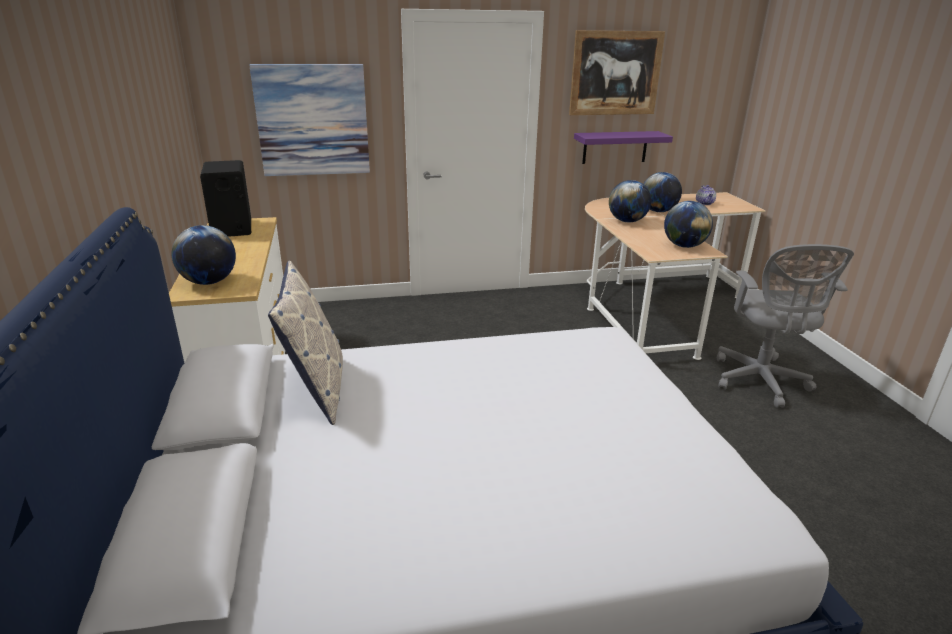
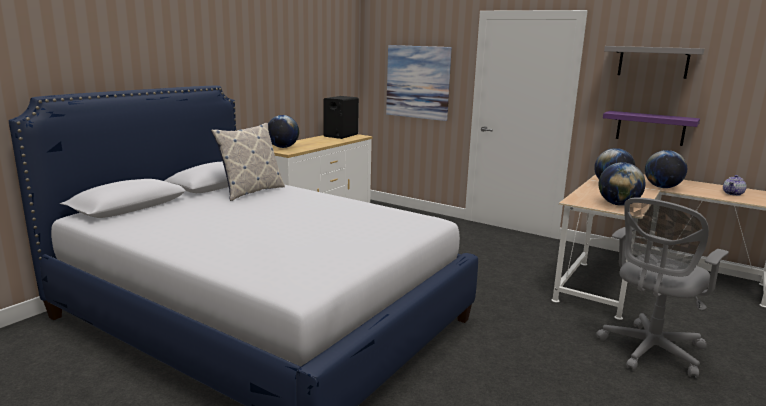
camera: 45 degrees right, 10 degrees down
picture [569,30,665,115] -> grey shelf [604,46,704,79]

